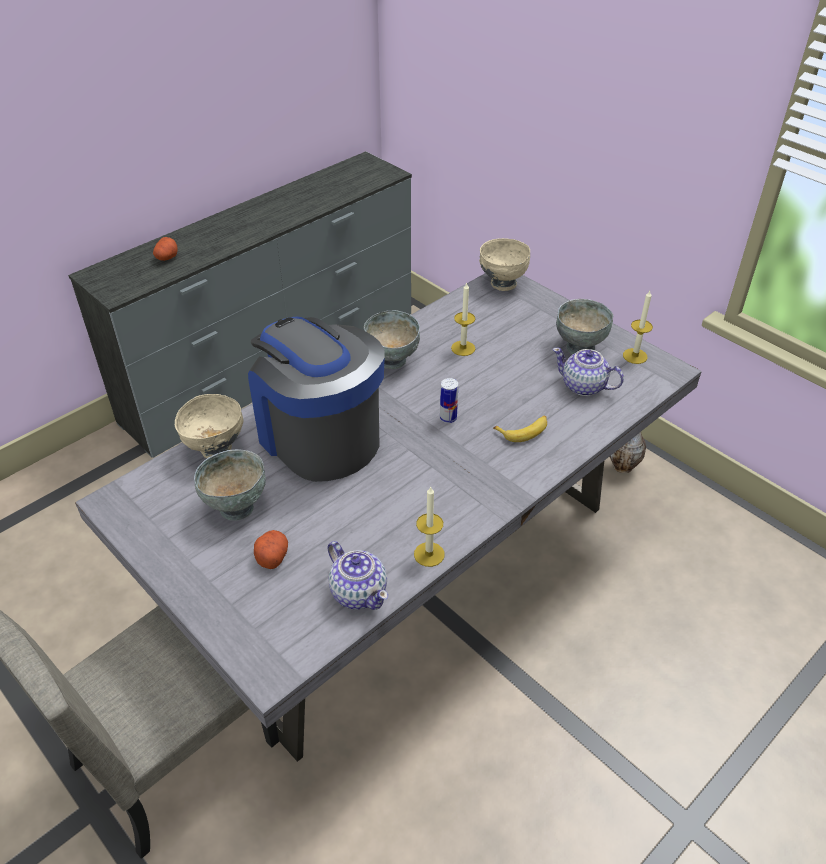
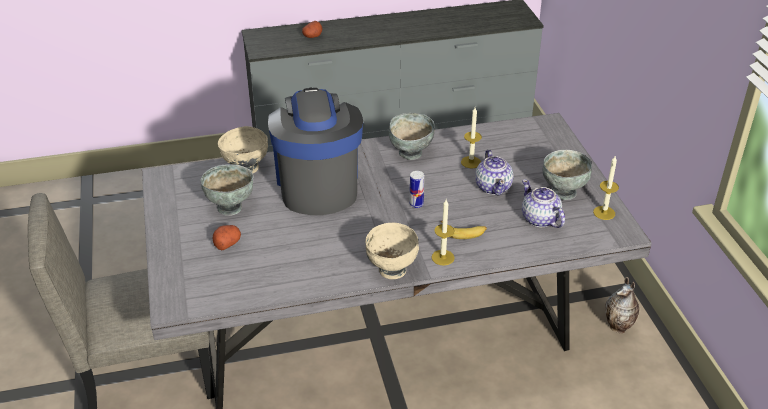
camera: 30 degrees right, 5 degrees down
teapot [328,541,388,610] -> teapot moved to [475,150,513,196]
candle [414,486,445,567] -> candle moved to [431,200,455,266]
beige bowl [479,238,530,291] -> beige bowl moved to [365,223,419,279]

